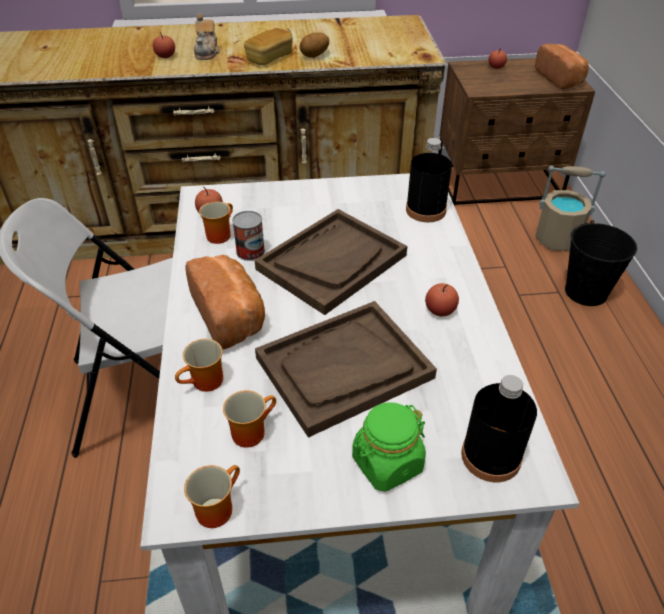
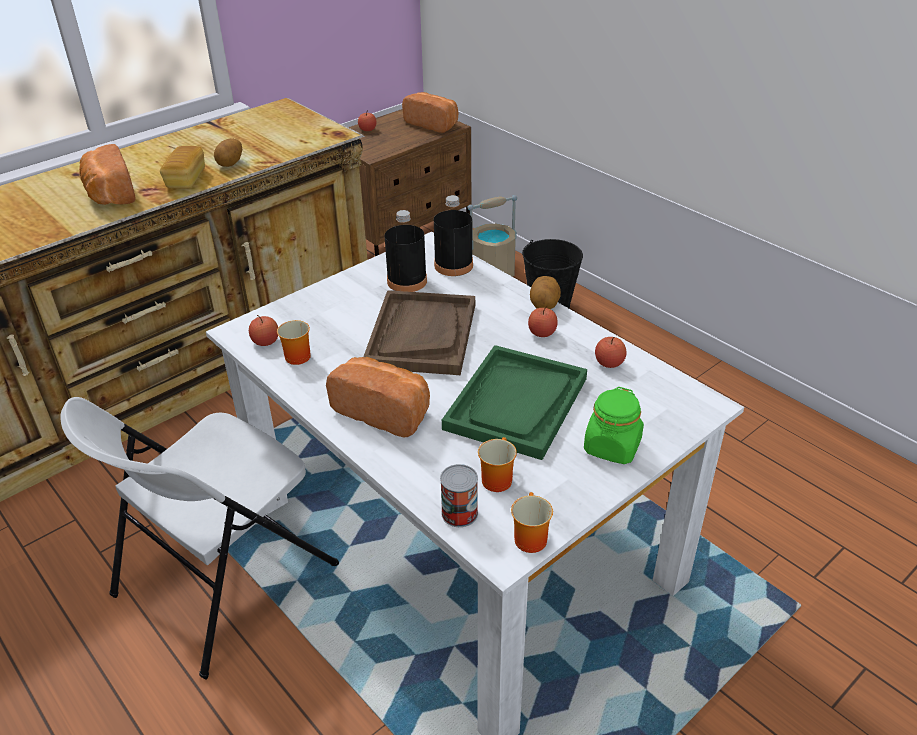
camera: 35 degrees left, 5 degrees down
apple [153,33,175,58] -> apple moved to [595,337,626,368]
mug [175,339,223,392] -> none
teapot [194,14,220,60] -> bread [79,144,136,205]
can [232,211,265,261] -> can moved to [440,464,478,527]
brown tray [255,301,437,438] -> green tray [442,345,587,460]
black bottle [461,375,537,482] -> black bottle moved to [385,210,427,292]
none -> potato [530,276,561,309]

